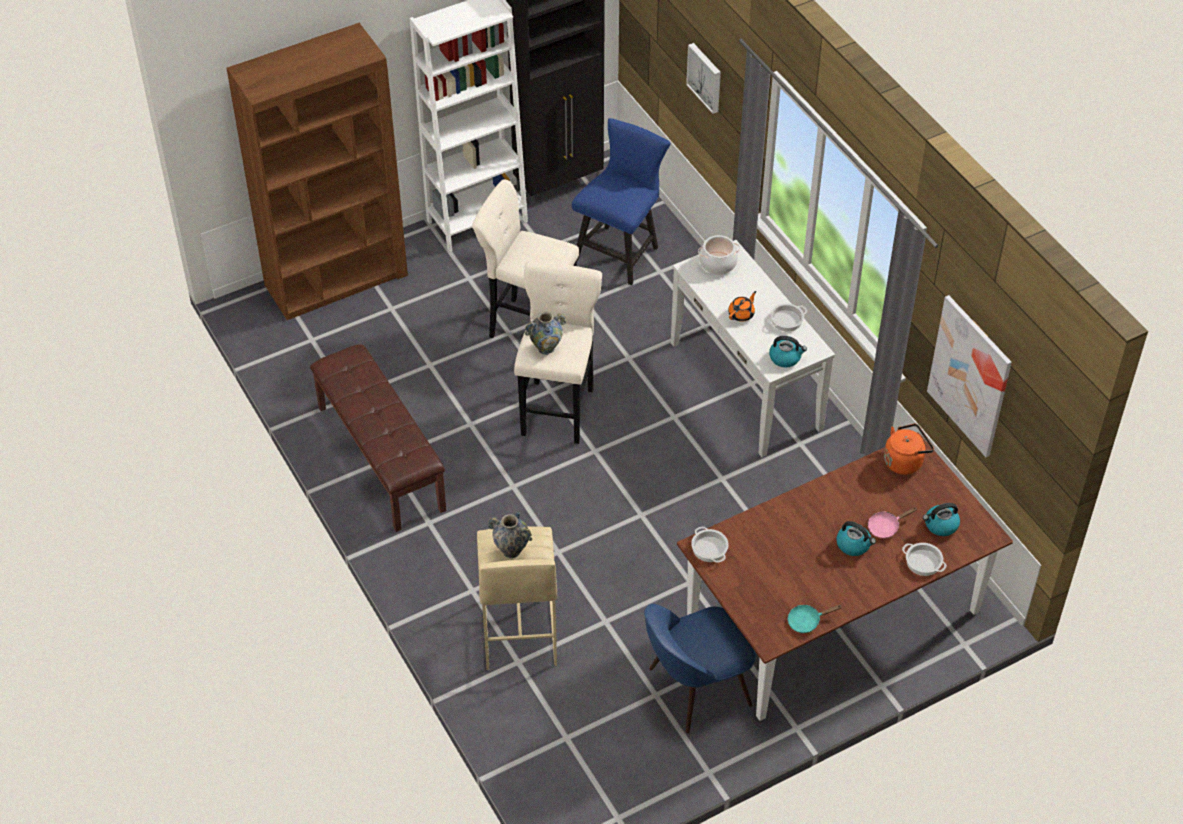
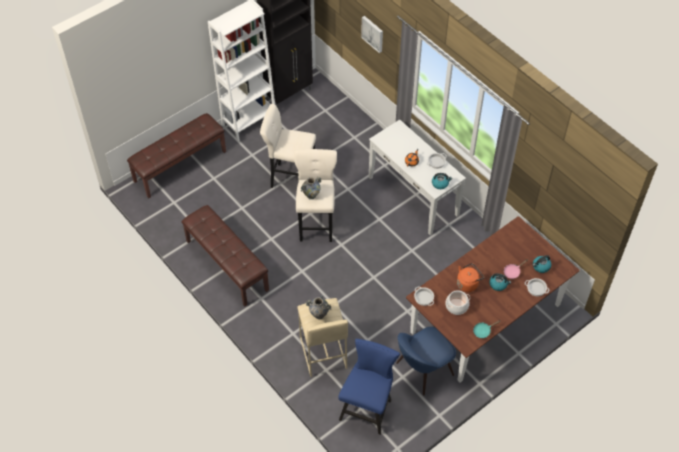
camera: 10 degrees left, 5 degrees up
brown bookcase [226,23,408,320] -> brown bench [127,113,226,198]
blue chair [572,118,671,285] -> blue chair moved to [338,339,400,435]
cooking pot [698,235,740,275] -> cooking pot moved to [445,290,470,315]
orange kettle [884,424,934,475] -> orange kettle moved to [457,263,484,292]
picture [927,295,1012,457] -> none

